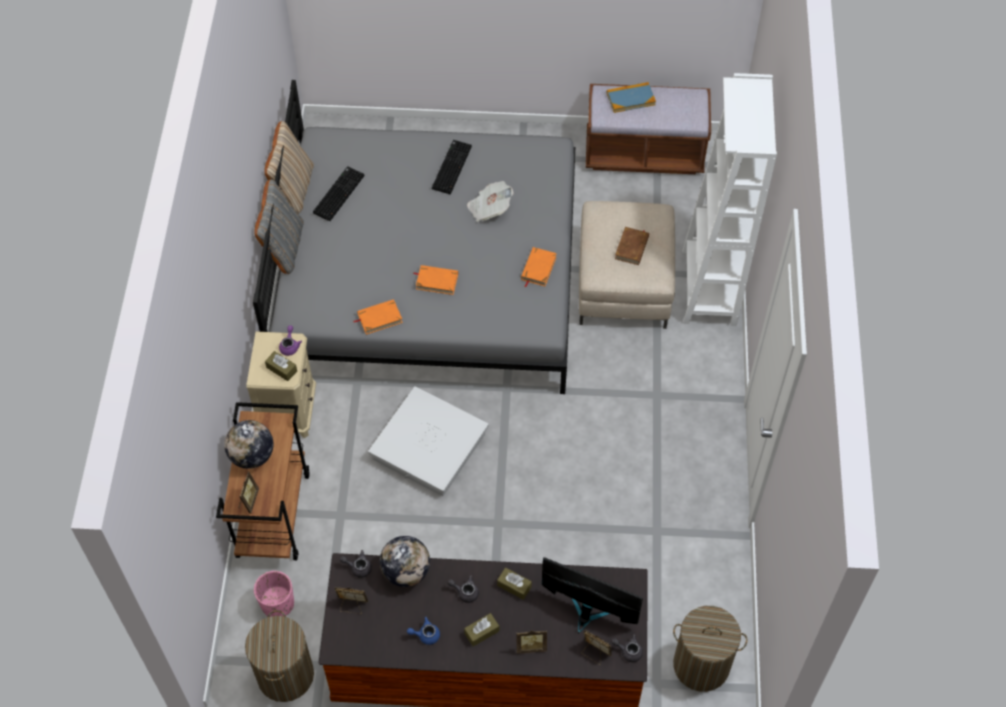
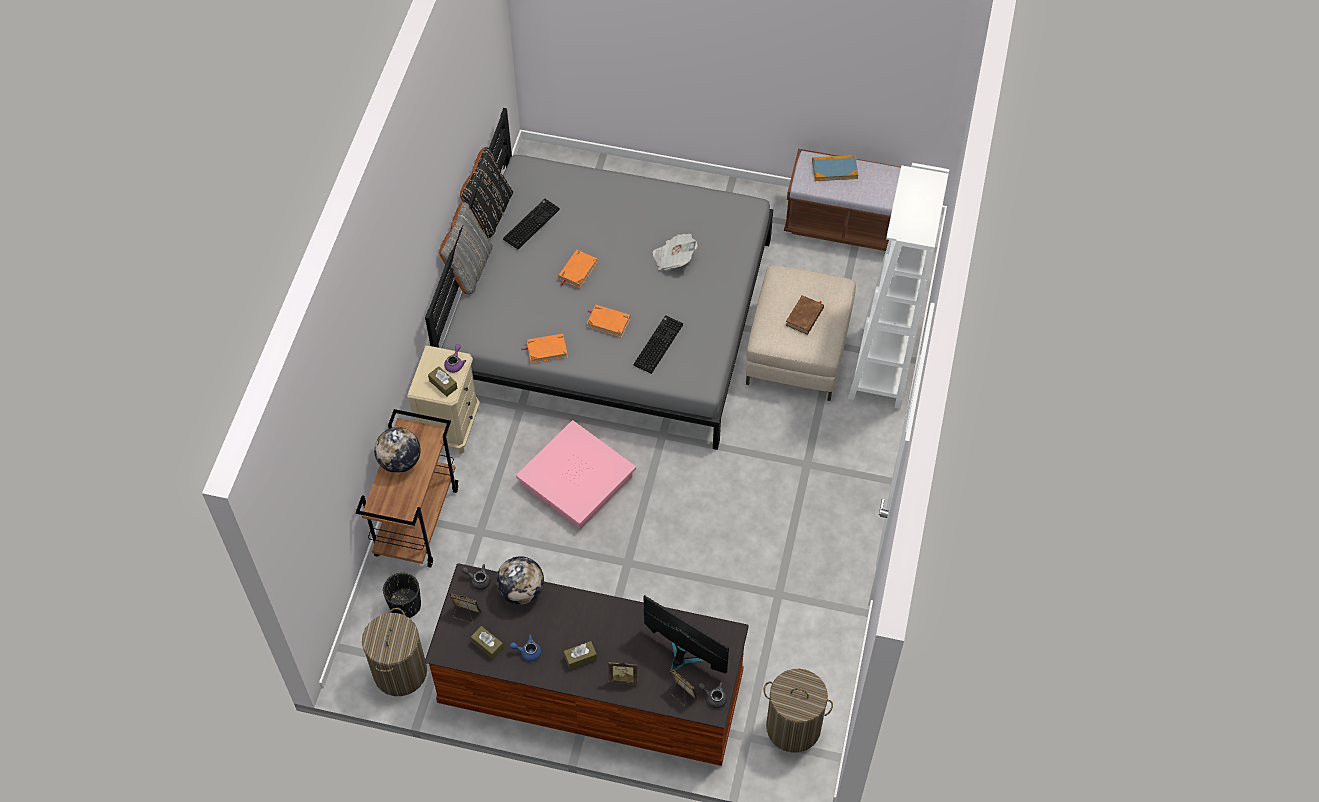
camera: 10 degrees right, 0 degrees up
picture frame [239,471,259,514] -> none
pink planter [254,571,294,617] -> black planter [383,572,421,618]
beige pillow [264,121,314,214] -> black pillow [460,147,513,239]
white storage box [368,387,489,496] -> pink storage box [516,420,636,529]
keyboard [432,140,472,194] -> keyboard moved to [634,315,683,374]
grey teapot [448,575,479,603] -> none
brown tissue box [497,567,532,600] -> brown tissue box moved to [471,626,504,659]
orange book [521,247,557,287] -> orange book moved to [558,250,598,288]

